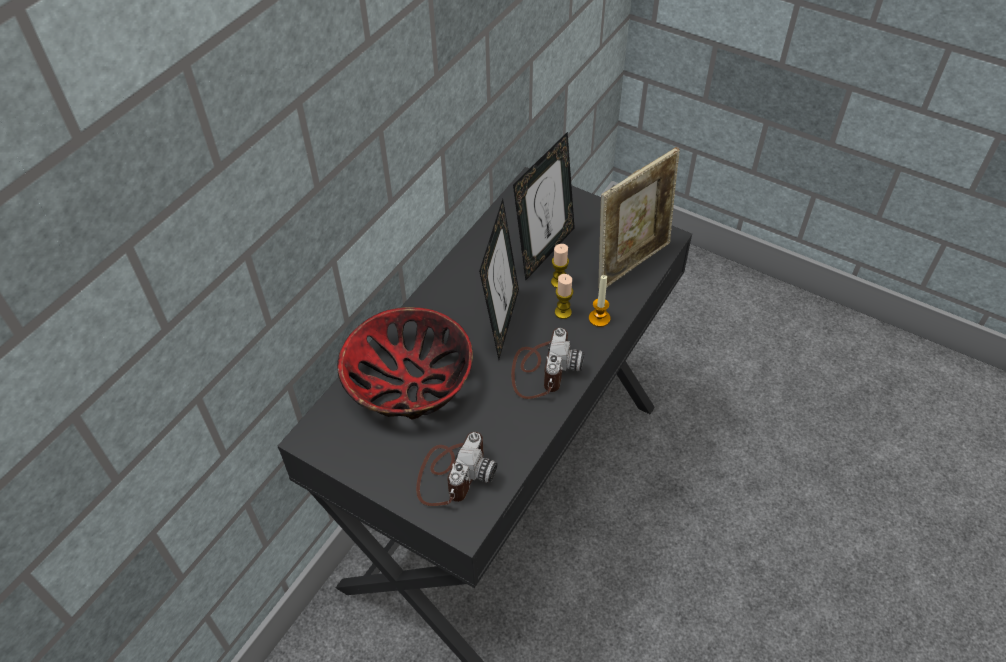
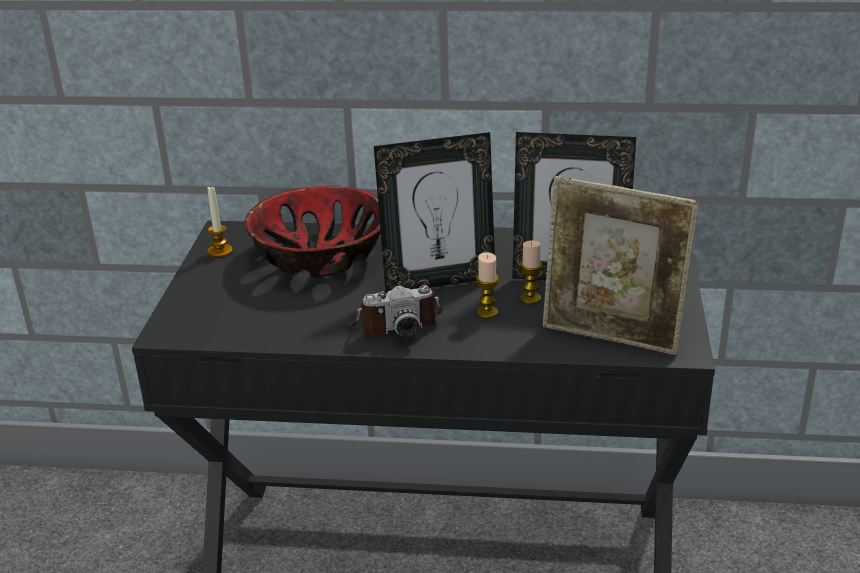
camera: 65 degrees right, 20 degrees down
camera [416,432,497,506] -> none
candle [589,275,610,327] -> candle moved to [207,185,233,257]

